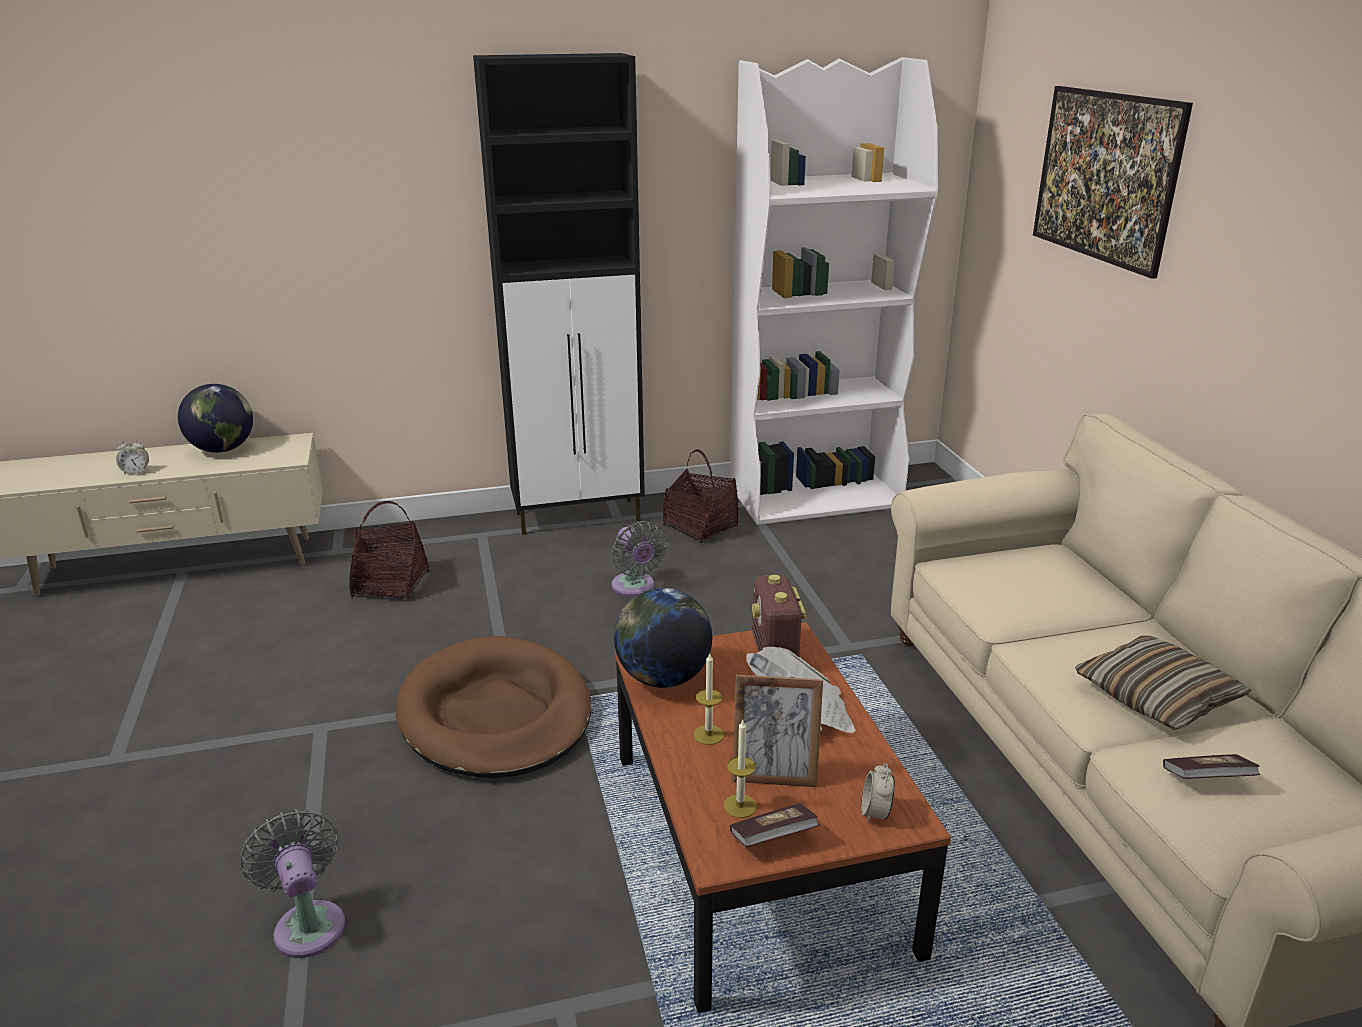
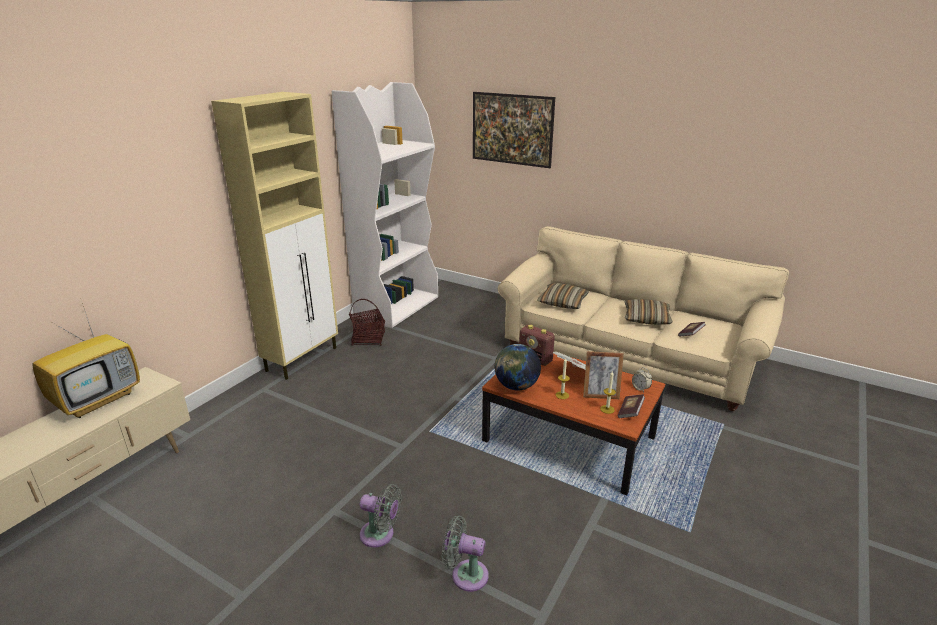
camera: 45 degrees left, 0 degrees up
alarm clock [116,438,149,475] -> none
globe [178,384,253,453] -> television [32,303,140,418]
basket [349,501,429,600] -> none
brown dog bed [396,636,591,778] -> none
black cabinet [473,53,645,535] -> beige cabinet [211,92,338,380]
grey fan [611,521,668,596] -> grey fan moved to [360,484,402,548]
picture frame [732,675,823,787] -> picture frame turned 45 degrees clockwise [583,351,624,399]
none -> pillow [537,283,589,309]

